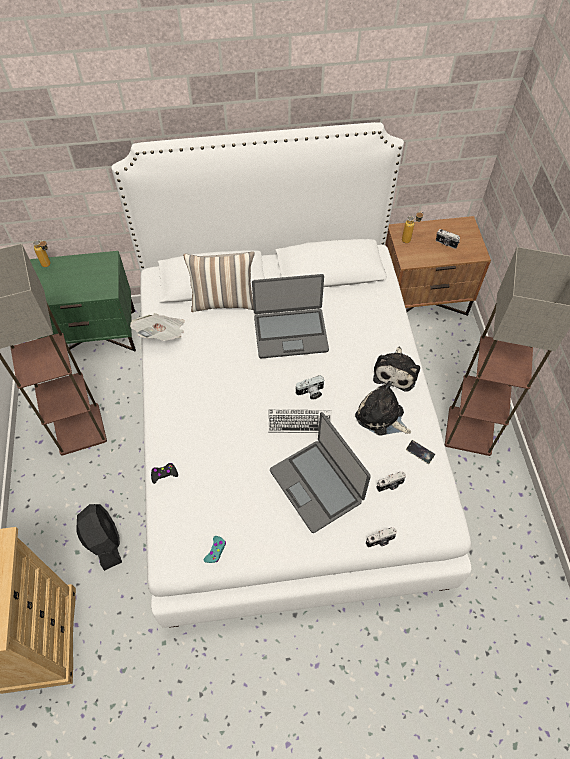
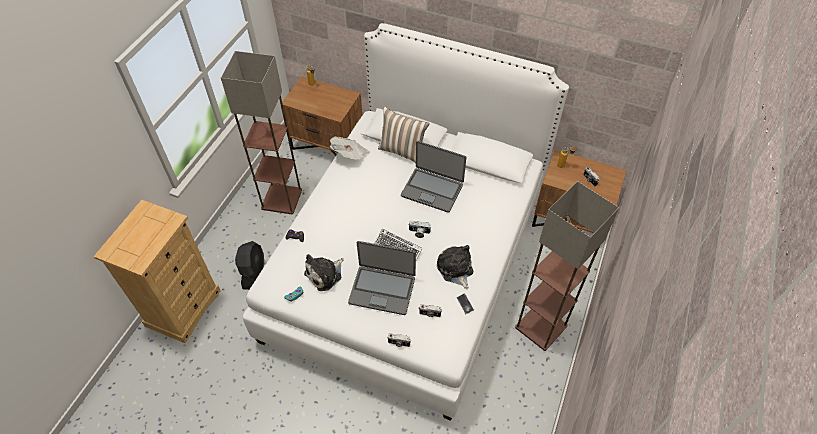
camera: 30 degrees right, 5 degrees down
green nightstand [30,251,136,351] -> brown nightstand [282,76,362,156]
laptop [270,412,371,533] -> laptop turned 75 degrees counterclockwise [348,241,416,315]
plush toy [373,346,420,392] -> plush toy moved to [304,254,343,291]

